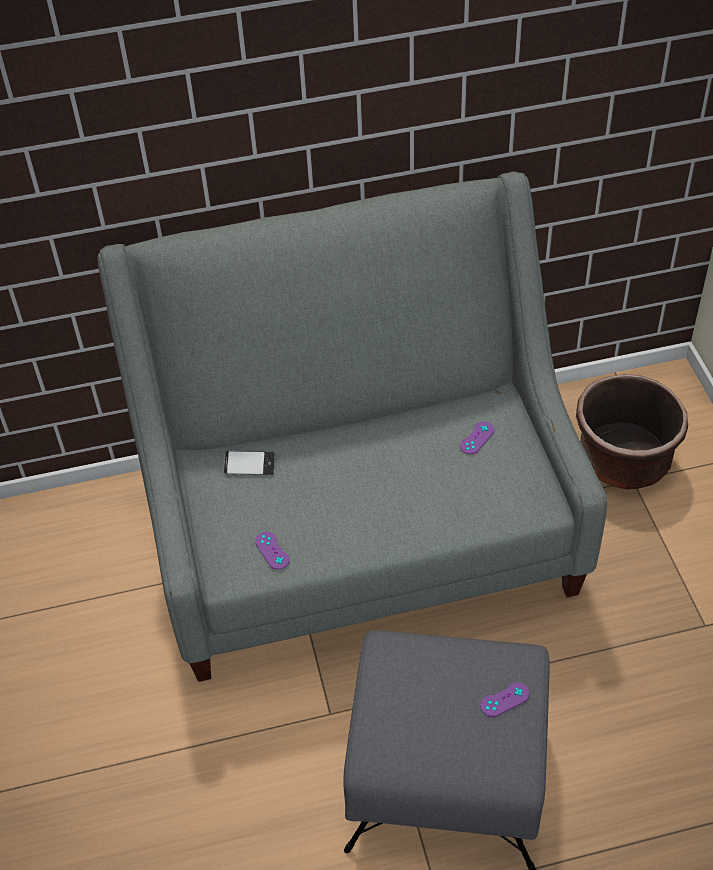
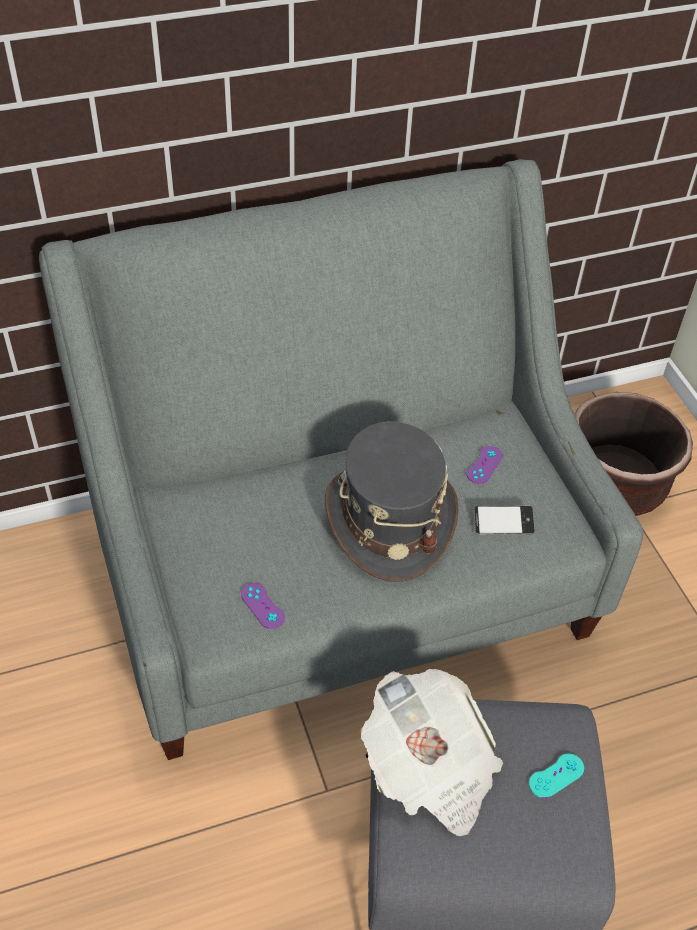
camera: 10 degrees left, 0 degrees up
phone [224,451,275,476] -> phone moved to [474,506,535,535]
purple game controller [480,682,529,717] -> turquoise game controller [529,753,584,798]
none -> grey hat [325,421,459,582]
none -> newspaper [361,669,503,836]

